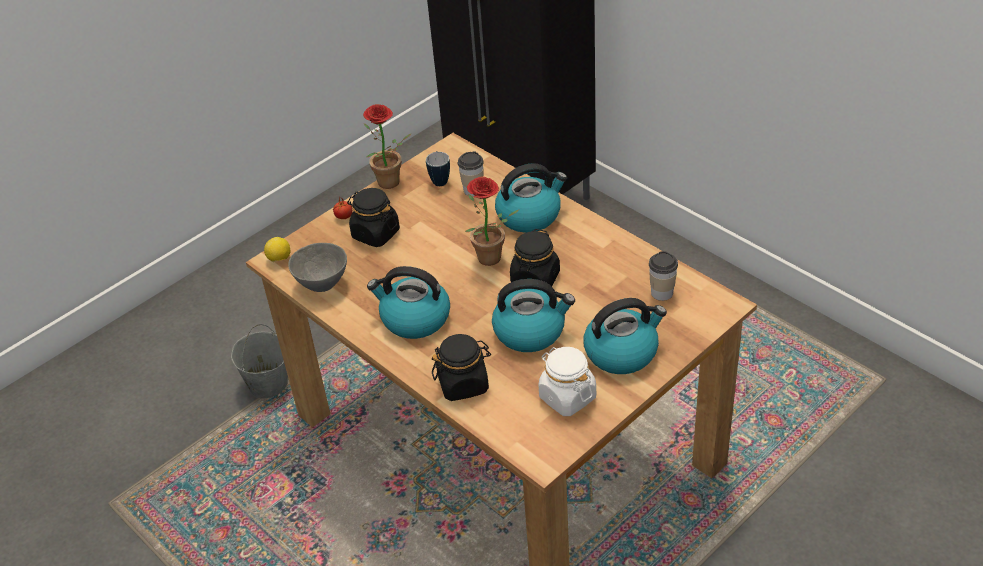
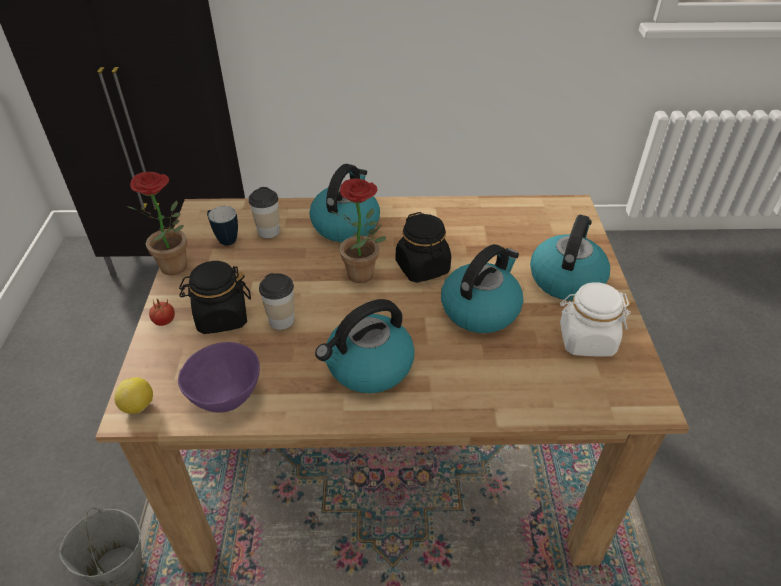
camera: 50 degrees left, 0 degrees up
grey bowl [288,243,347,292] -> purple bowl [178,342,260,412]
black jar [432,334,491,401] -> none
cup [649,251,678,301] -> cup moved to [259,273,295,330]

